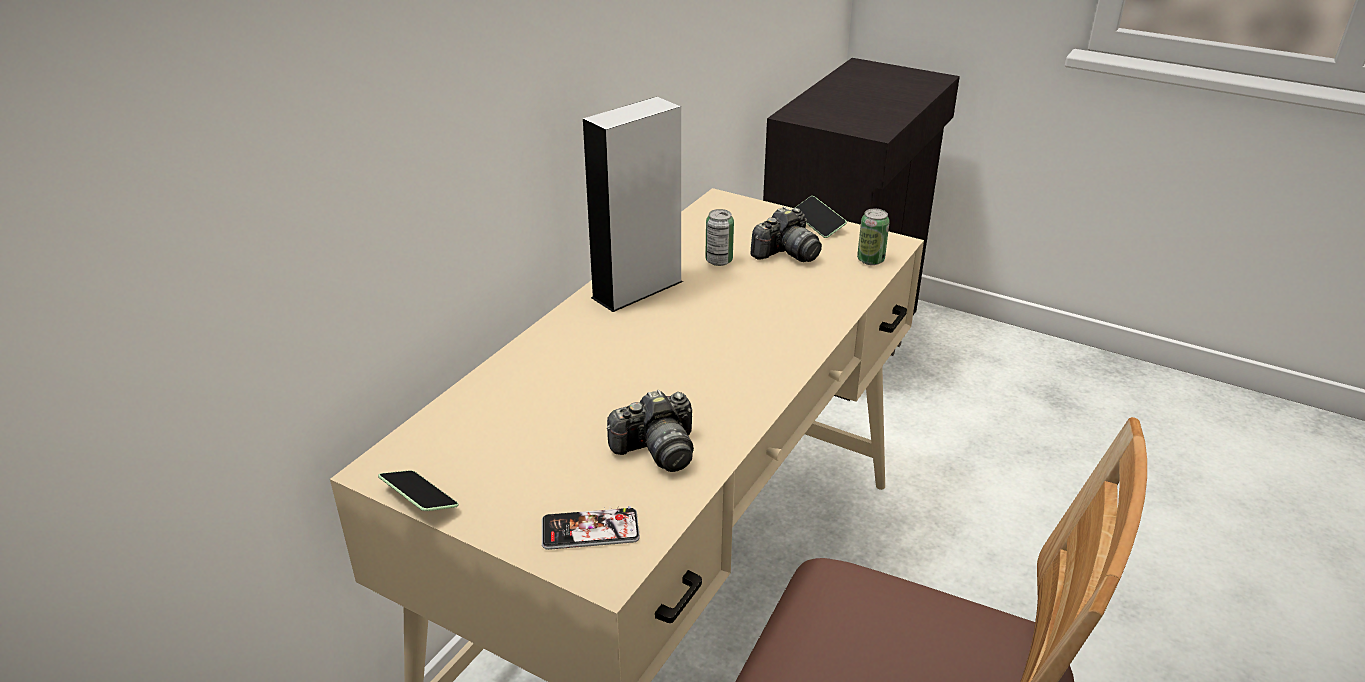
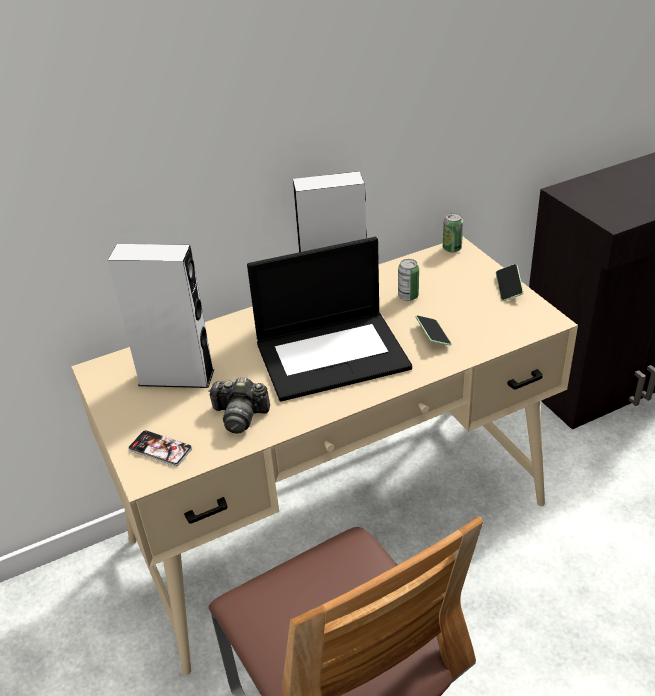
camera: 35 degrees right, 5 degrees up
phone [378,471,459,511] -> phone moved to [416,315,451,345]
camera [750,207,822,262] -> none
can [857,209,890,265] -> can moved to [443,213,463,253]
none -> grey speaker [108,244,214,388]
none -> laptop [247,237,412,402]

